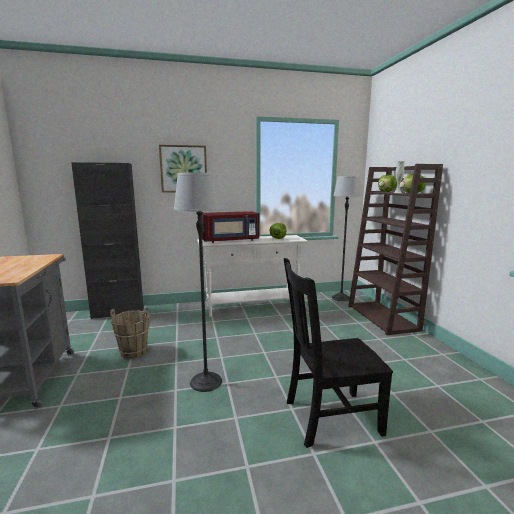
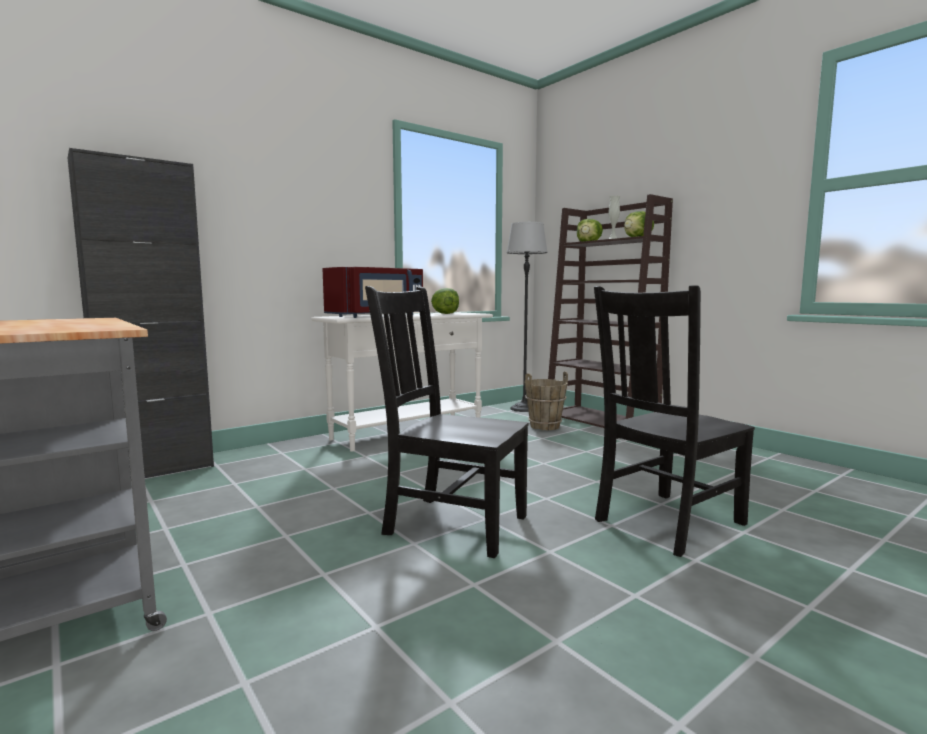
camera: 25 degrees left, 5 degrees down
brown bucket [110,309,150,359] -> brown bucket moved to [525,371,568,430]
picture [159,145,207,193] -> none
floor lamp [174,173,224,392] -> black chair [365,286,529,558]

